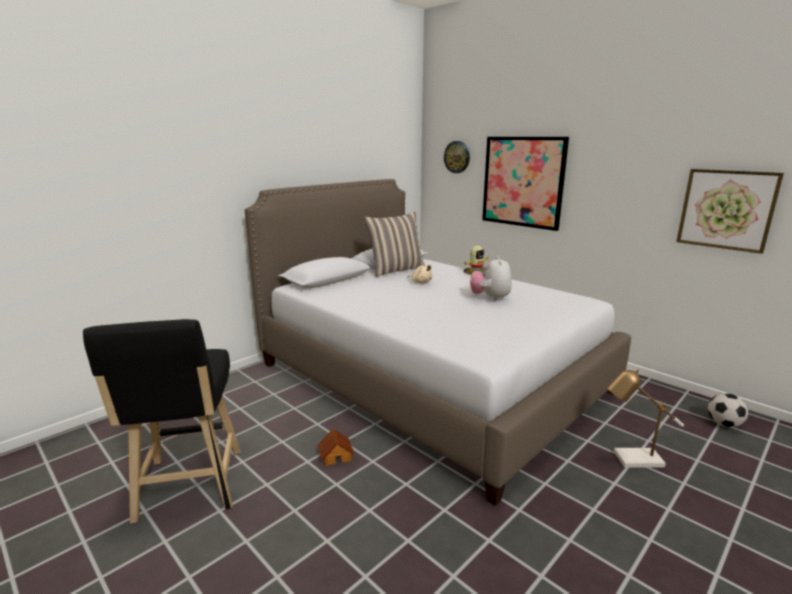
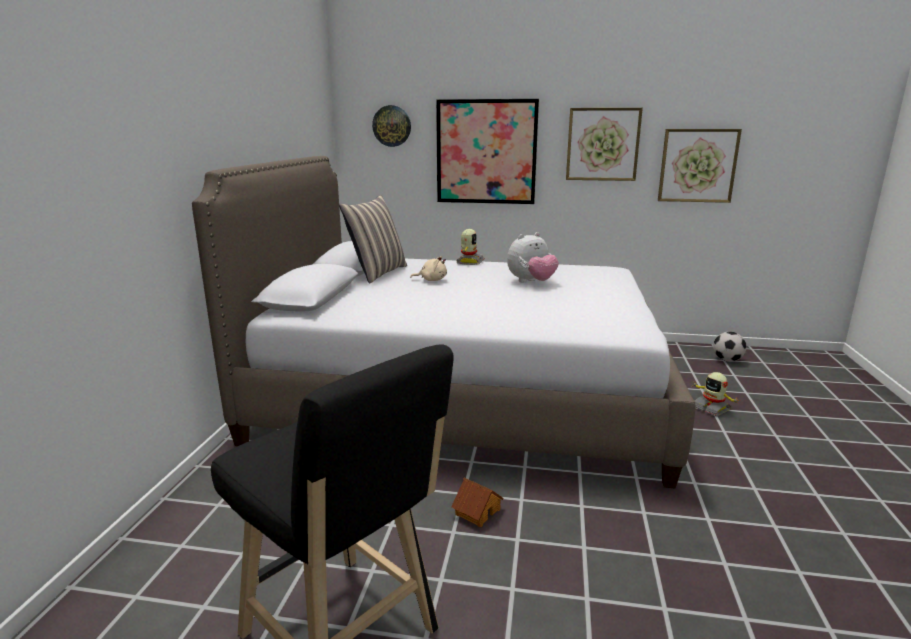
camera: 35 degrees left, 0 degrees up
plush toy [470,256,512,301] -> plush toy turned 90 degrees counterclockwise [507,232,559,282]
table lamp [607,369,684,468] -> toy robot [691,372,739,416]
none -> picture [566,108,643,181]

